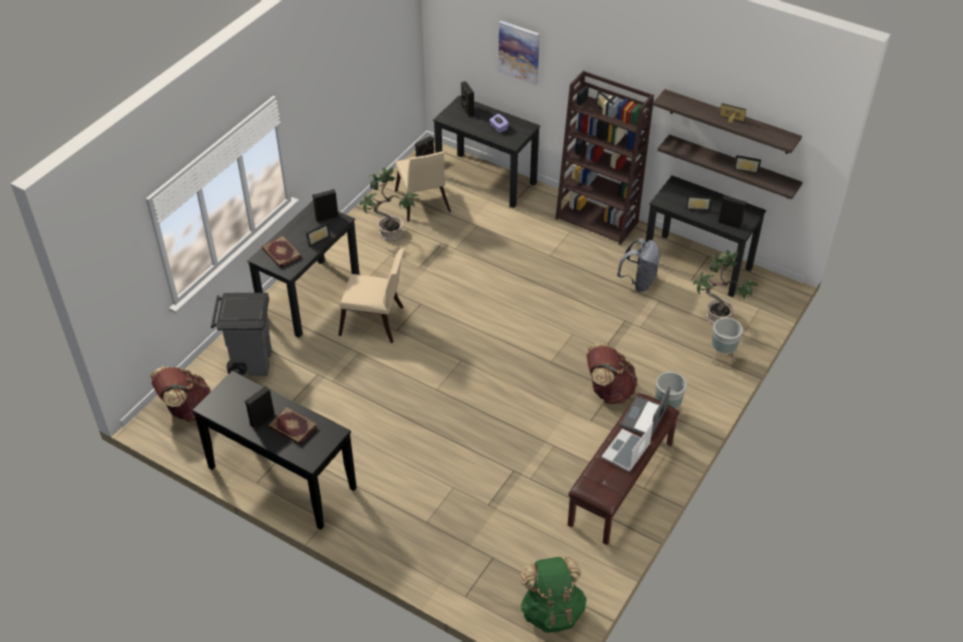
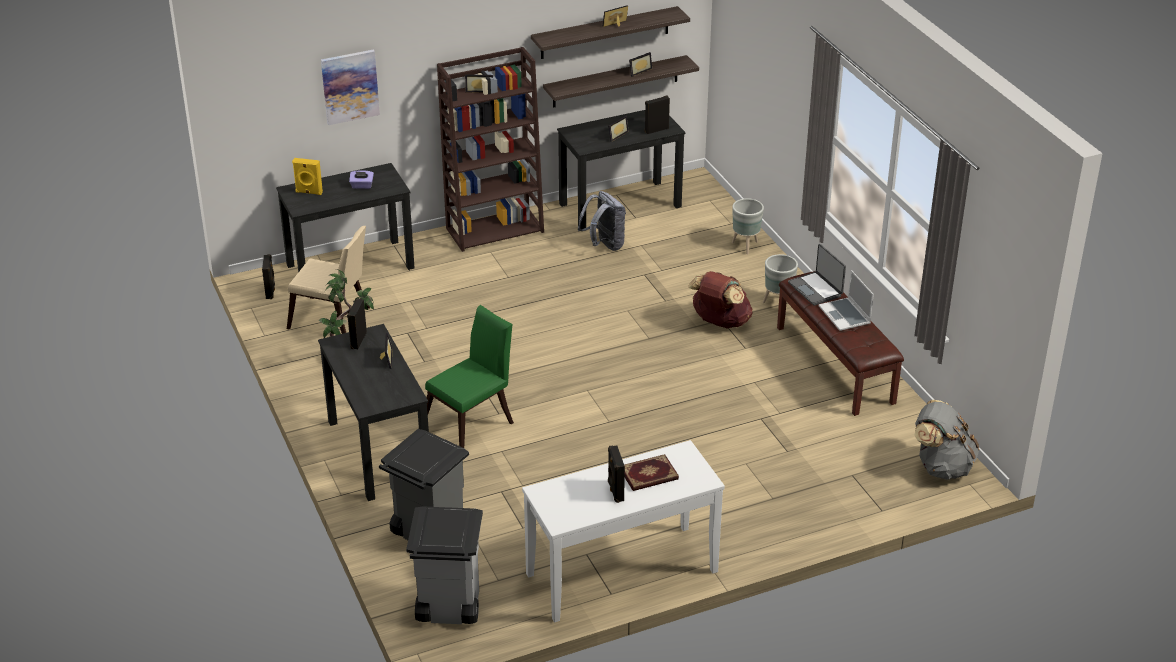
camera: 55 degrees left, 10 degrees down
brown backpack [150,366,211,422] -> grey trash can [406,506,483,624]
black console table [192,371,357,530] -> white console table [522,440,725,623]
book [262,236,301,268] -> none
beige chair [338,248,404,343] -> green chair [425,305,514,448]
black speaker [461,81,474,117] -> yellow speaker [292,158,323,195]
green backpack [520,557,587,633] -> grey backpack [914,400,979,480]
potted plant [693,250,759,325] -> none

